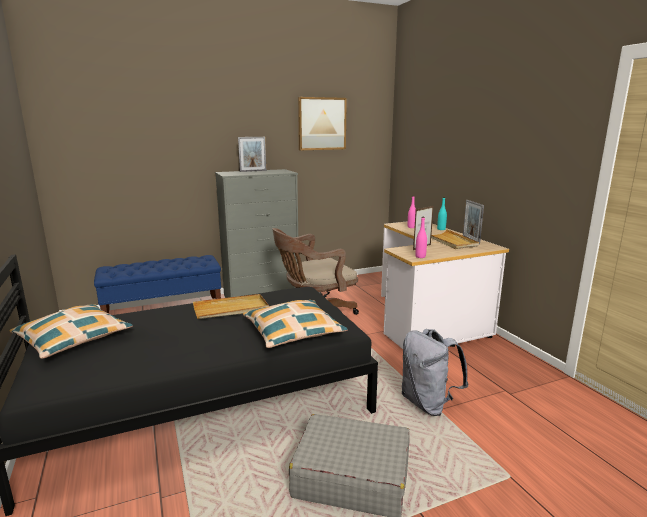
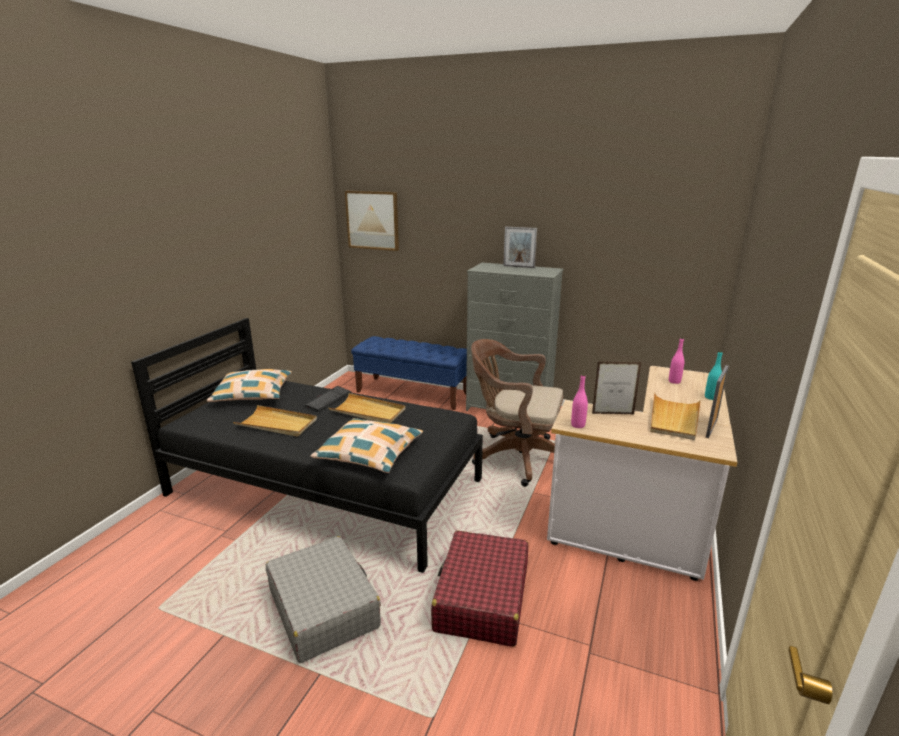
camera: 45 degrees right, 5 degrees up
picture [298,97,347,150] -> picture moved to [345,191,399,251]
grey backpack [402,329,468,416] -> red suitcase [431,531,528,647]
none -> beige tray [233,405,317,437]
none -> keyboard [305,386,351,411]

